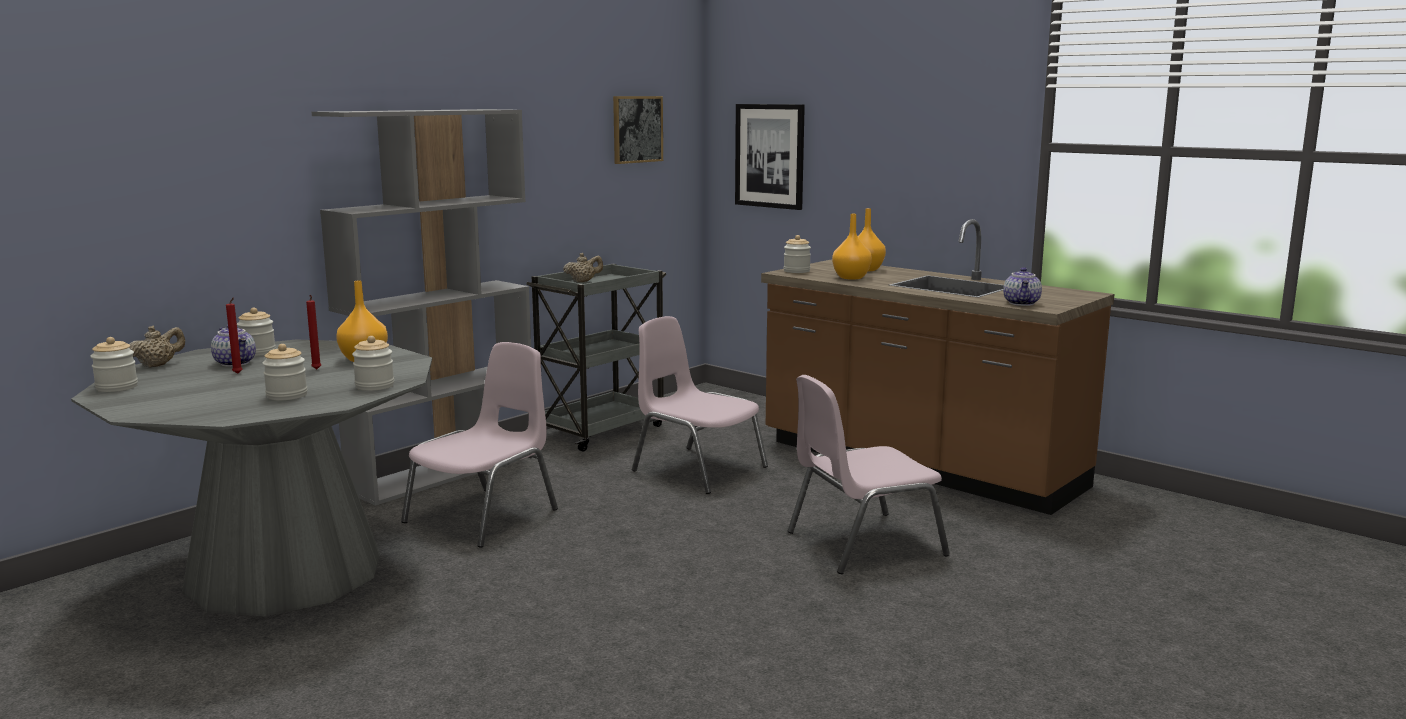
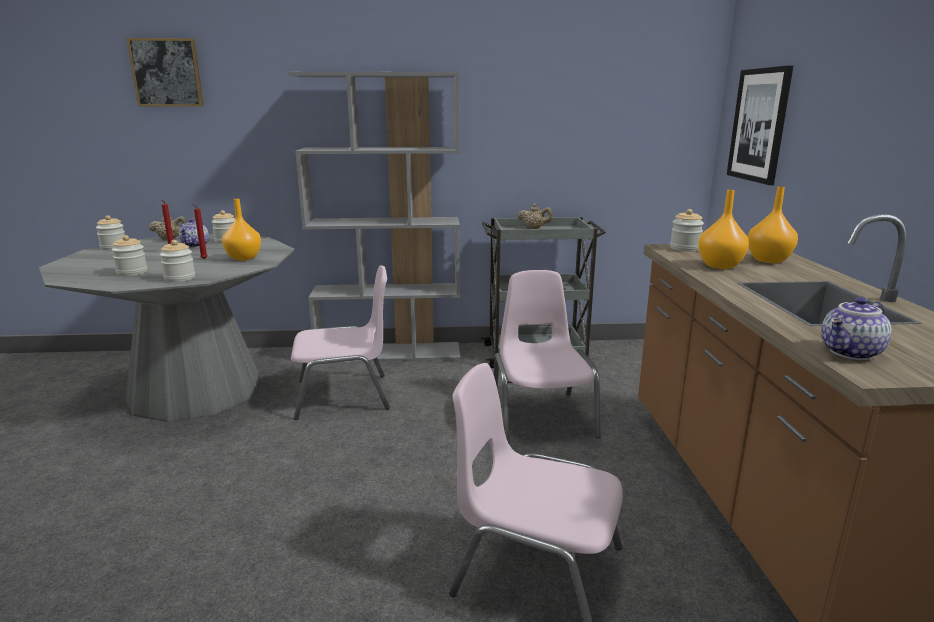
camera: 45 degrees right, 5 degrees up
picture [613,96,663,164] -> picture moved to [127,38,204,106]

